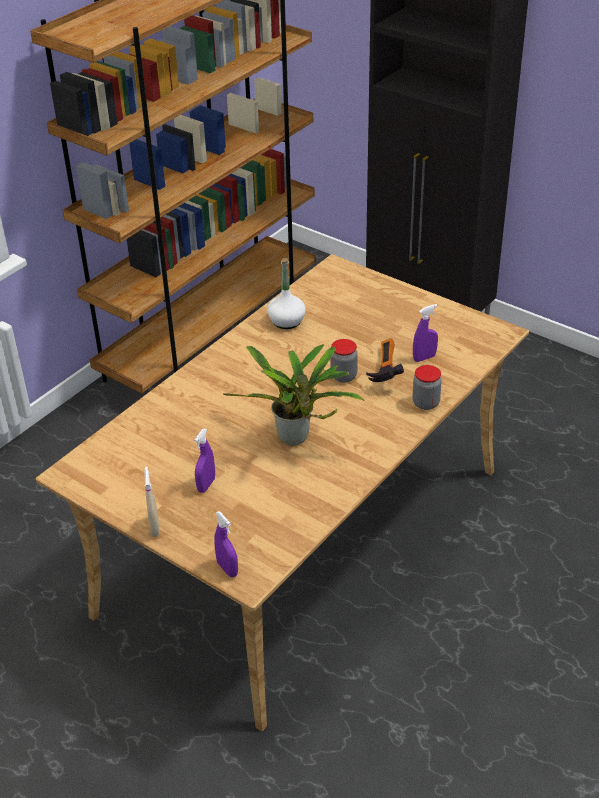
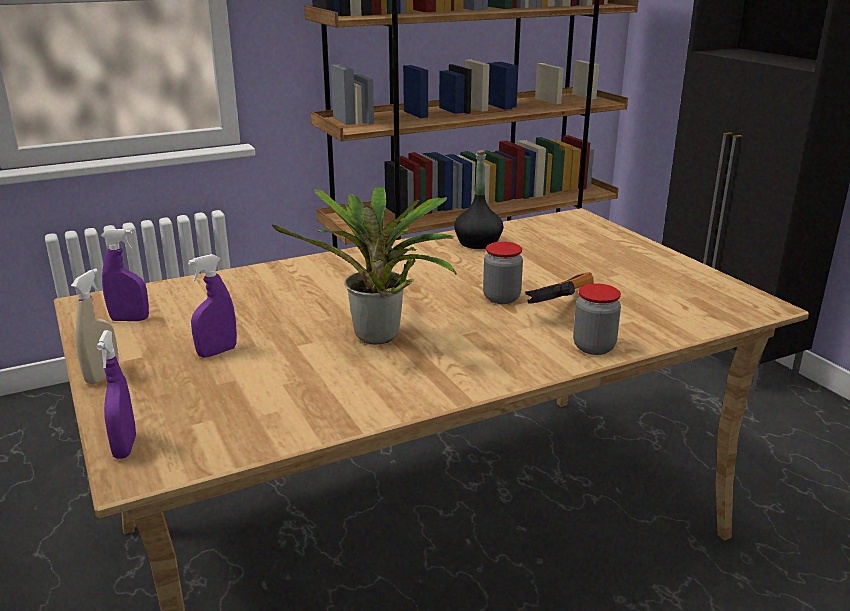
camera: 25 degrees right, 15 degrees down
white bottle [267,258,306,329] -> black bottle [454,150,504,249]
purple spray bottle [413,304,438,362] -> purple spray bottle moved to [101,229,149,321]

